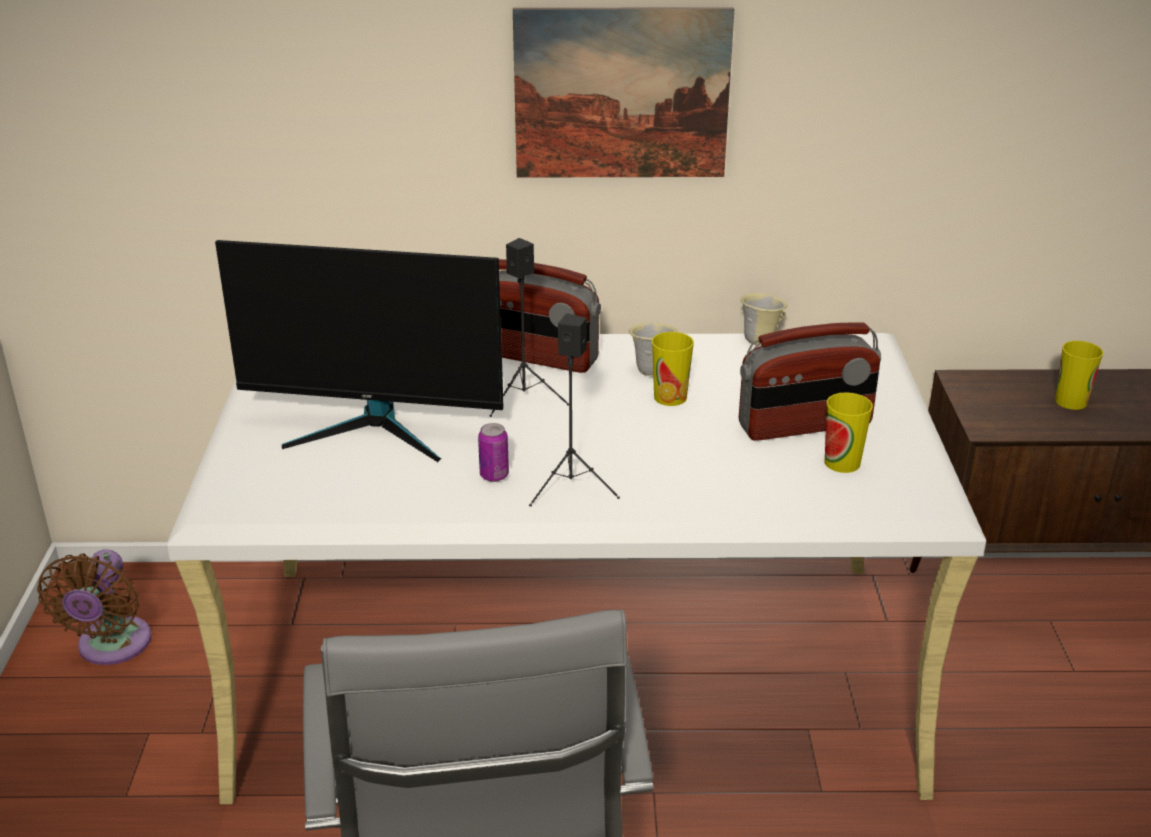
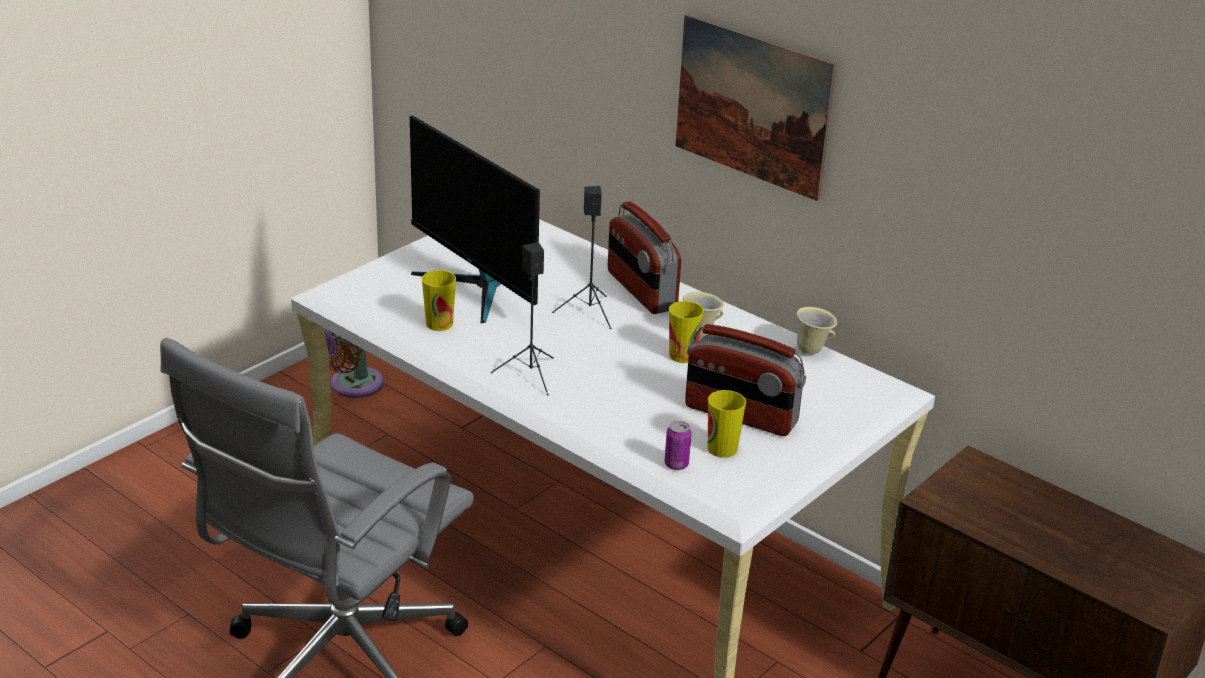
camera: 40 degrees right, 0 degrees up
can [478,423,509,482] -> can moved to [665,421,691,470]
cup [1055,341,1103,410] -> cup moved to [422,270,456,331]

